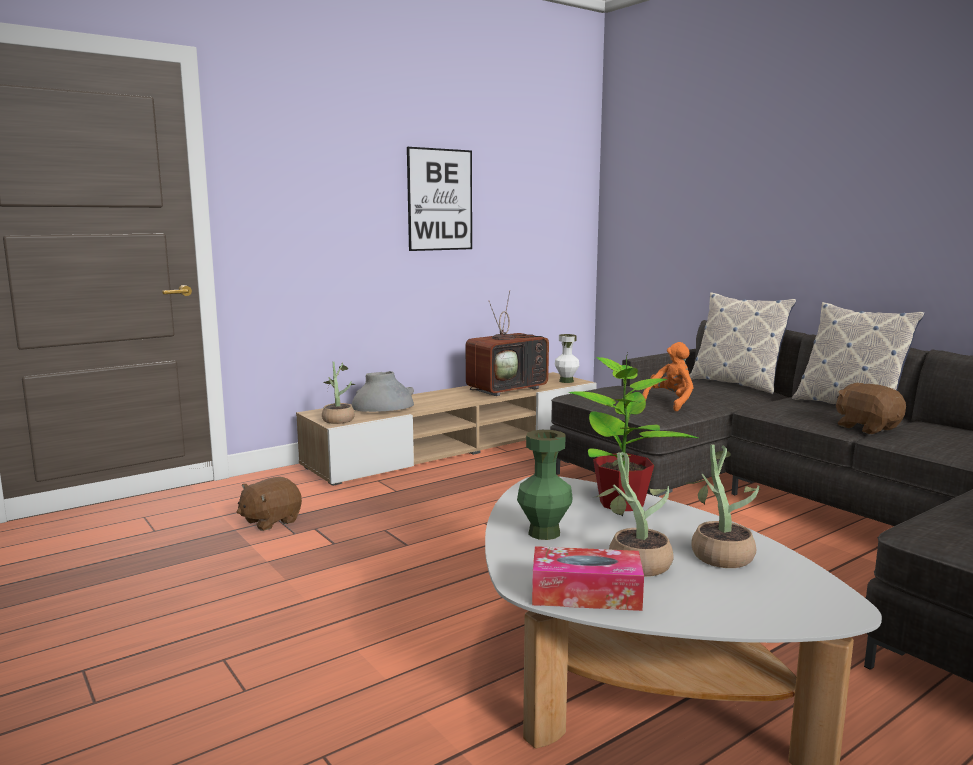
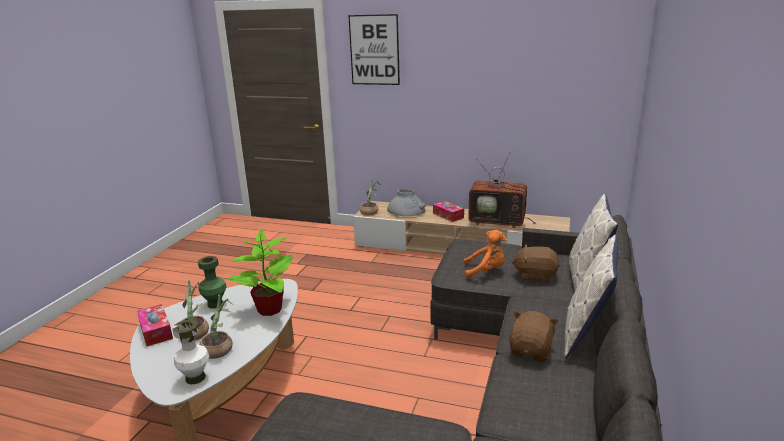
camera: 55 degrees right, 10 degrees up
brown plush toy [237,477,302,531] -> brown plush toy moved to [511,244,560,283]
picture [407,147,472,251] -> picture moved to [348,14,400,85]
white vase [555,334,579,383] -> white vase moved to [172,320,209,384]
none -> tissue box [433,201,464,222]

